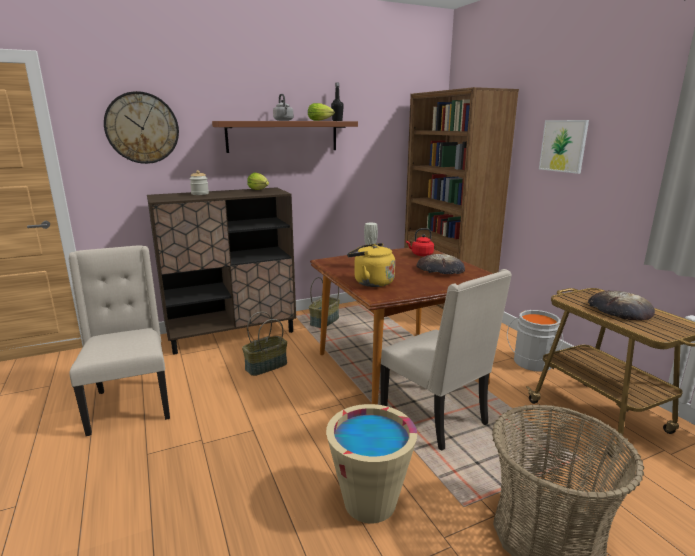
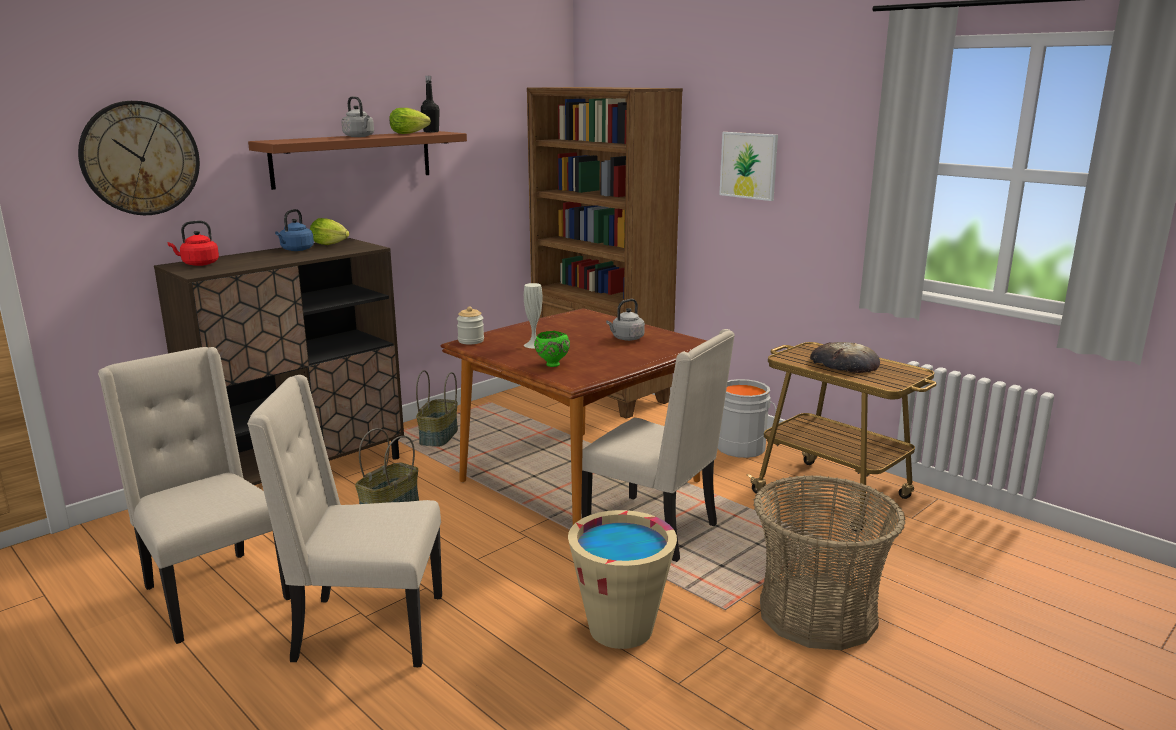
camera: 20 degrees left, 0 degrees up
jar [190,170,209,195] -> jar moved to [457,306,484,344]
yellow kettle [347,243,395,287] -> green bowl [534,331,570,367]
red kettle [406,228,434,256] -> red kettle moved to [167,221,219,266]
bread [417,254,465,274] -> grey kettle [606,299,645,341]
none -> beige chair [247,375,442,667]
none -> blue kettle [275,209,314,251]

